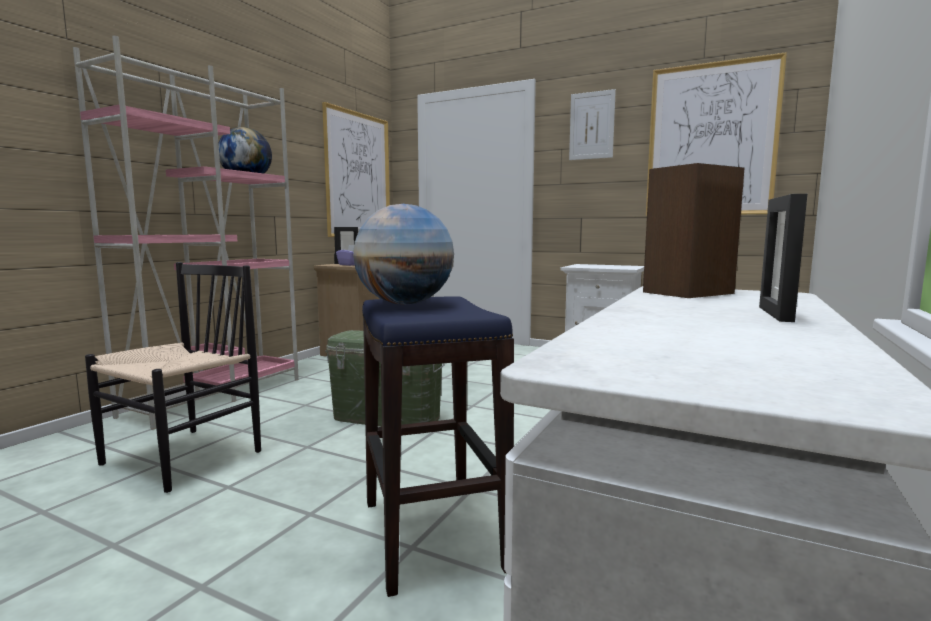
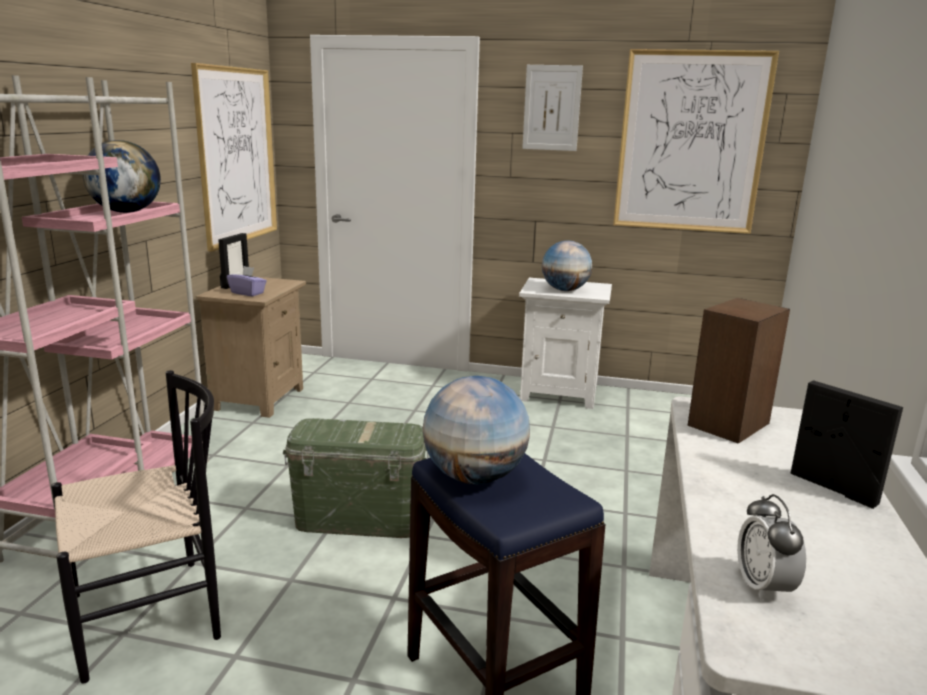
camera: 15 degrees left, 10 degrees up
black chair [85,262,261,493] -> black chair turned 45 degrees clockwise [51,370,221,684]
picture frame [759,194,807,322] -> picture frame turned 135 degrees clockwise [790,380,903,509]
none -> globe [542,240,592,291]
none -> alarm clock [737,494,806,601]

